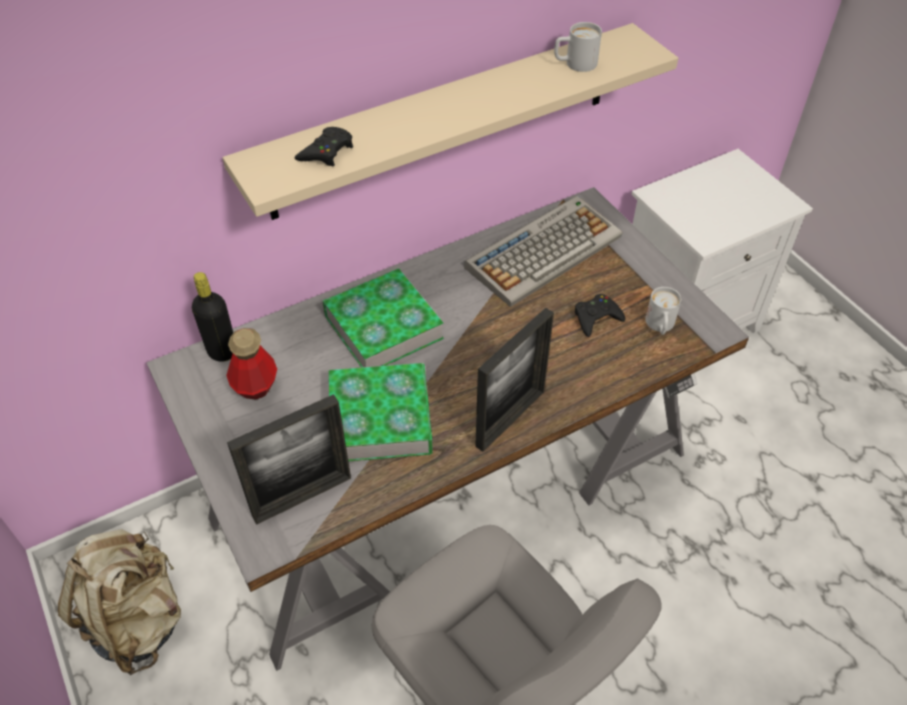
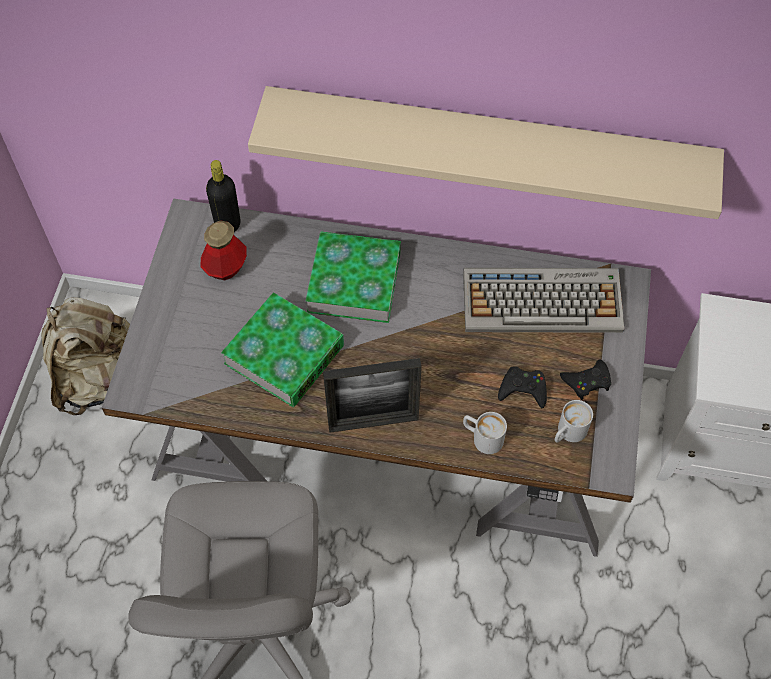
camera: 40 degrees right, 10 degrees up
picture frame [227,394,351,525] -> none
black game controller [295,127,353,166] -> black game controller moved to [560,360,611,400]
white mug [554,22,602,72] -> white mug moved to [463,412,507,454]

